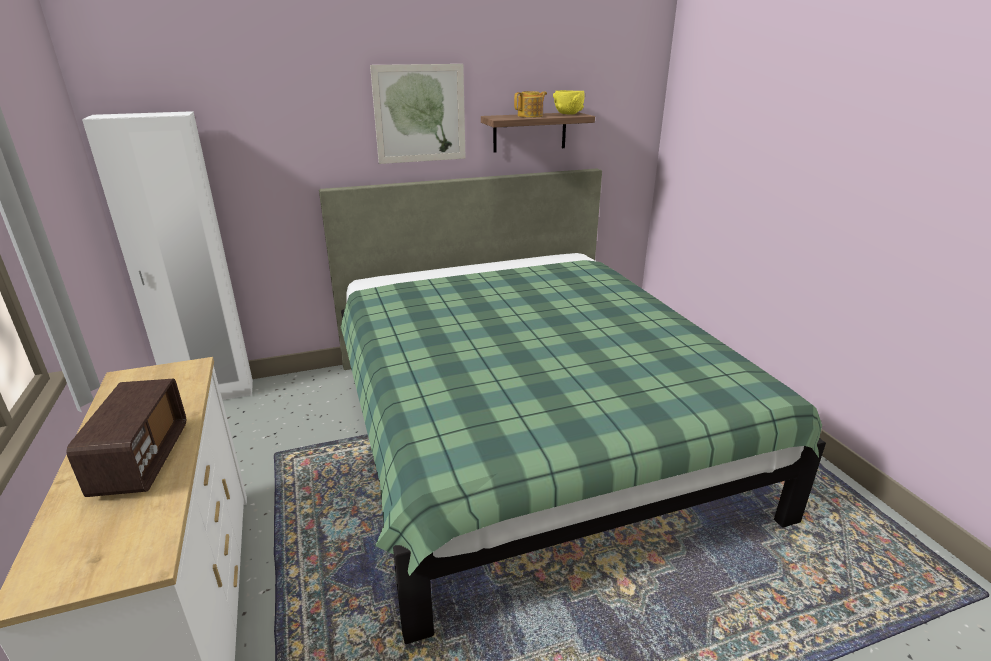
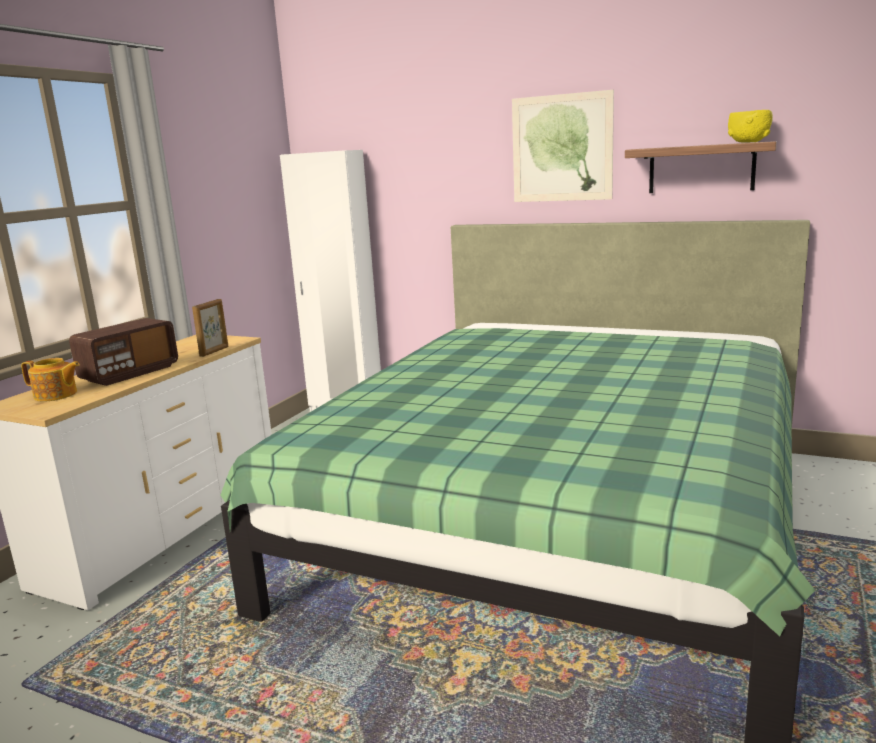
camera: 45 degrees right, 10 degrees down
teapot [514,91,547,118] -> teapot moved to [21,358,80,402]
none -> picture frame [192,299,228,357]

